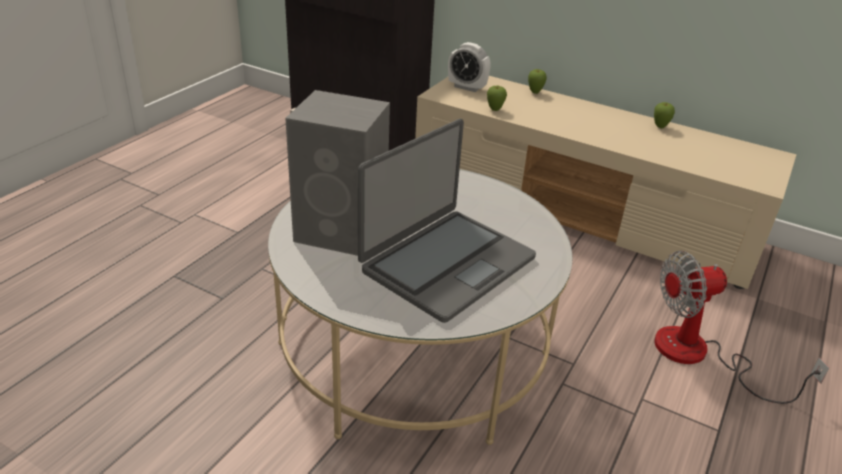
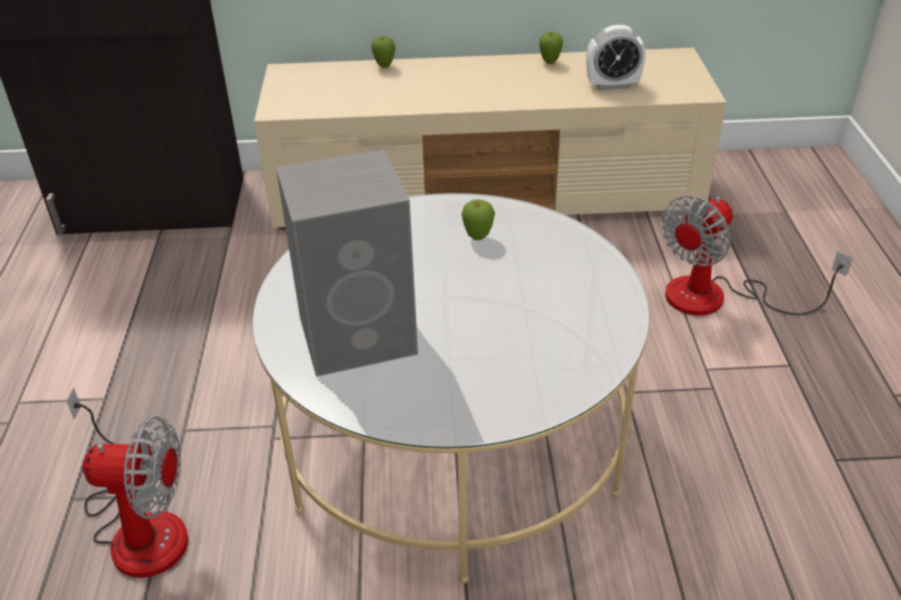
camera: 30 degrees left, 5 degrees up
laptop [358,119,536,323] -> none
alarm clock [448,42,490,92] -> alarm clock moved to [586,25,646,90]
apple [487,86,507,111] -> apple moved to [462,199,495,240]
none -> fan [66,387,188,578]

